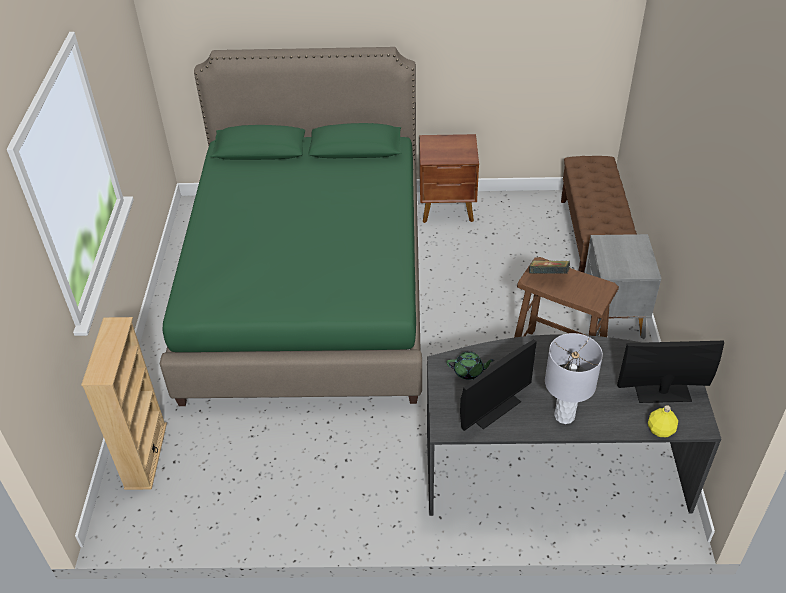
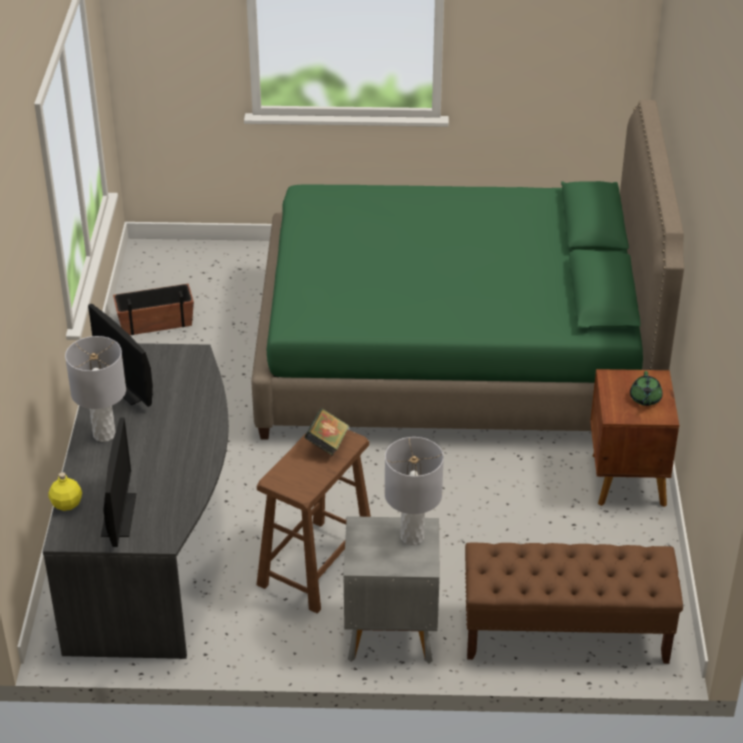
camera: 90 degrees right, 5 degrees down
beige bookcase [81,317,167,490] -> none
green teapot [446,352,495,380] -> green teapot moved to [630,371,663,406]
none -> planter [113,284,194,335]
none -> grey table lamp [385,437,444,545]

